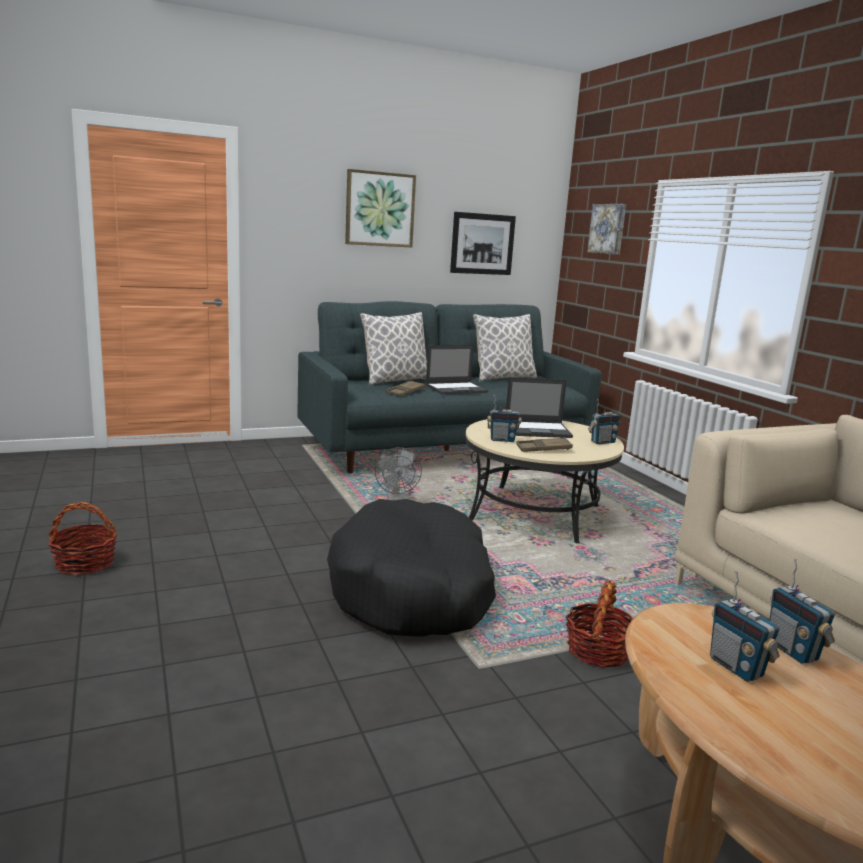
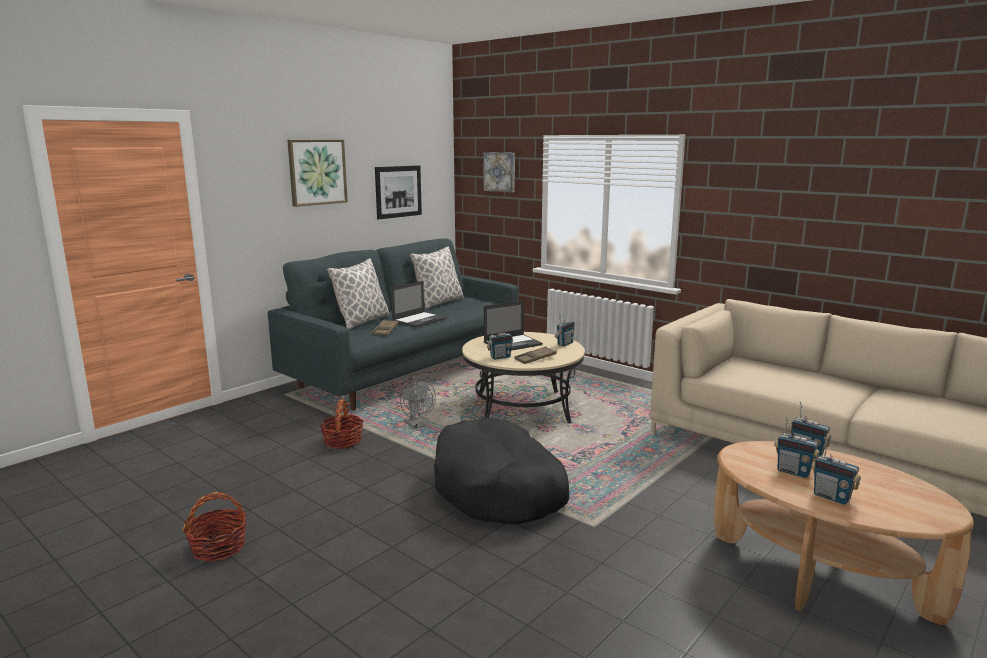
camera: 25 degrees left, 0 degrees up
basket [566,580,633,668] -> basket moved to [320,398,363,449]
none -> radio [811,437,861,505]

